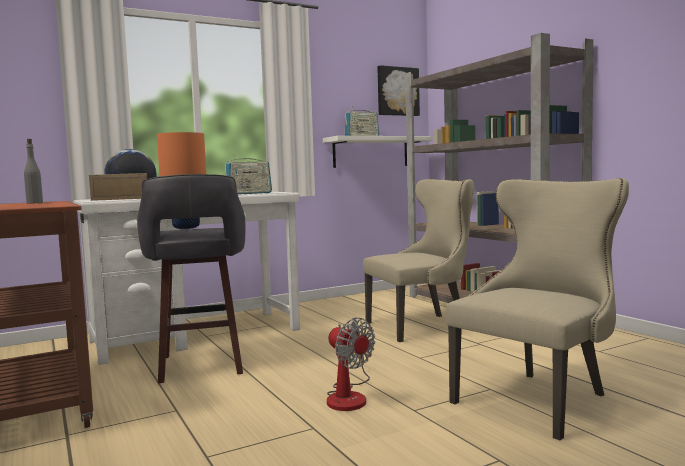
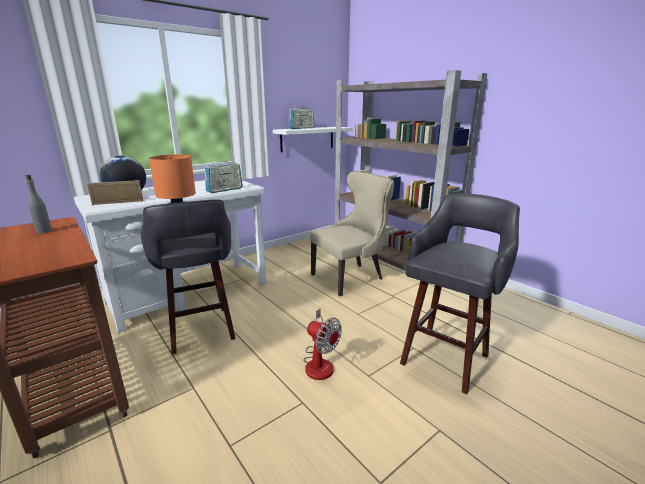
camera: 10 degrees left, 15 degrees up
picture [377,65,420,116] -> none
beige chair [446,178,629,440] -> grey stool [400,193,520,394]

